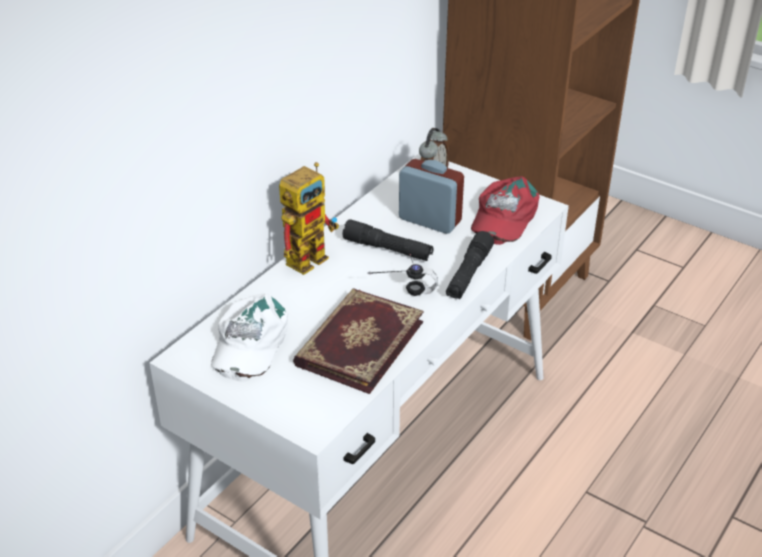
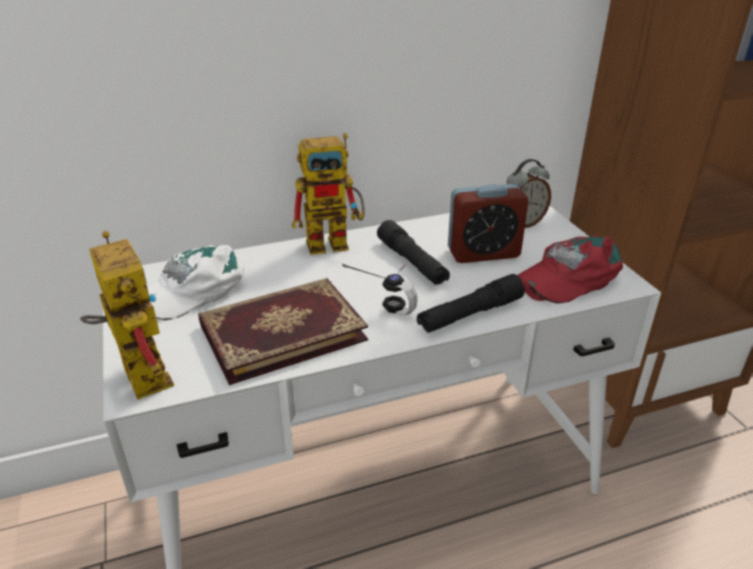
camera: 35 degrees right, 5 degrees down
alarm clock [399,159,464,234] -> alarm clock turned 105 degrees clockwise [448,184,529,263]
none -> toy robot [80,231,174,400]

